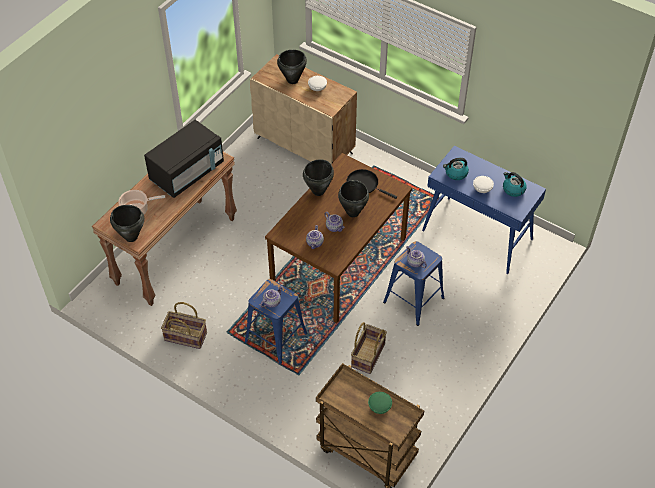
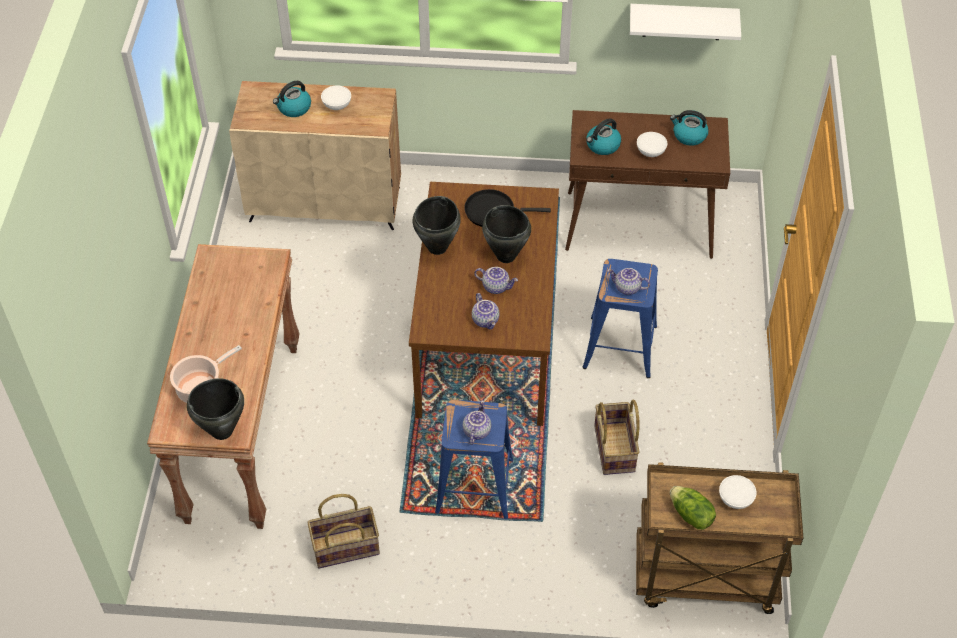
camera: 30 degrees left, 0 degrees up
black microwave [144,120,224,198] -> none
black cooking pot [277,50,307,84] -> kettle [273,81,311,117]
green bowl [368,392,392,414] -> white bowl [719,475,757,509]
blue console table [422,146,546,274] -> brown console table [565,110,730,259]
none -> white shelf [630,4,741,40]
none -> lettuce [670,486,716,530]

